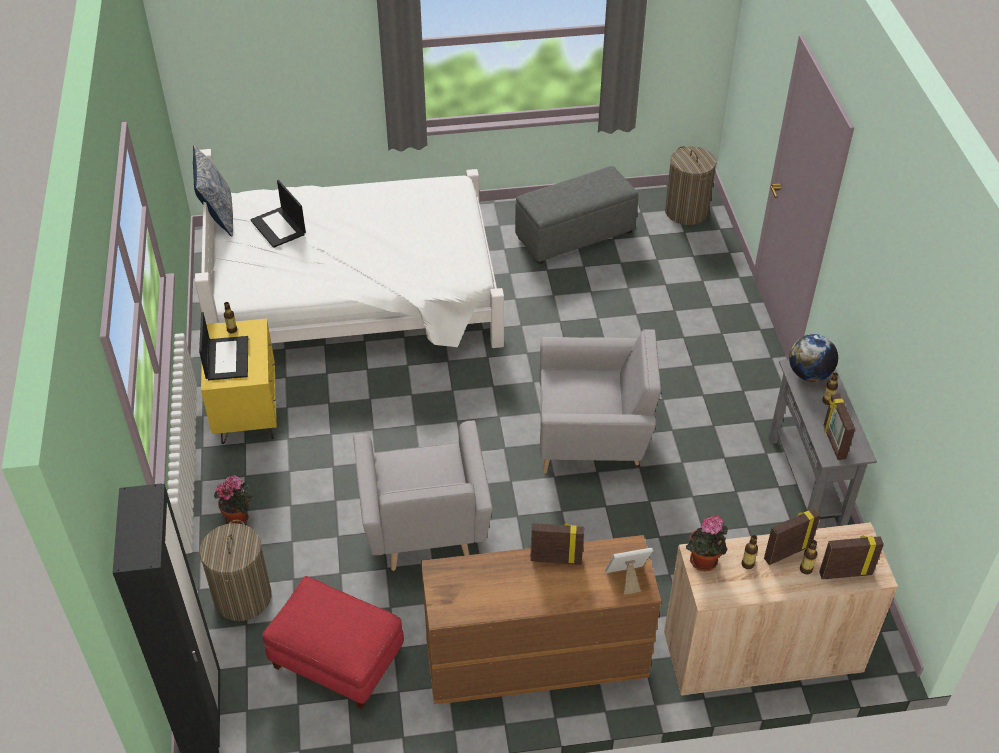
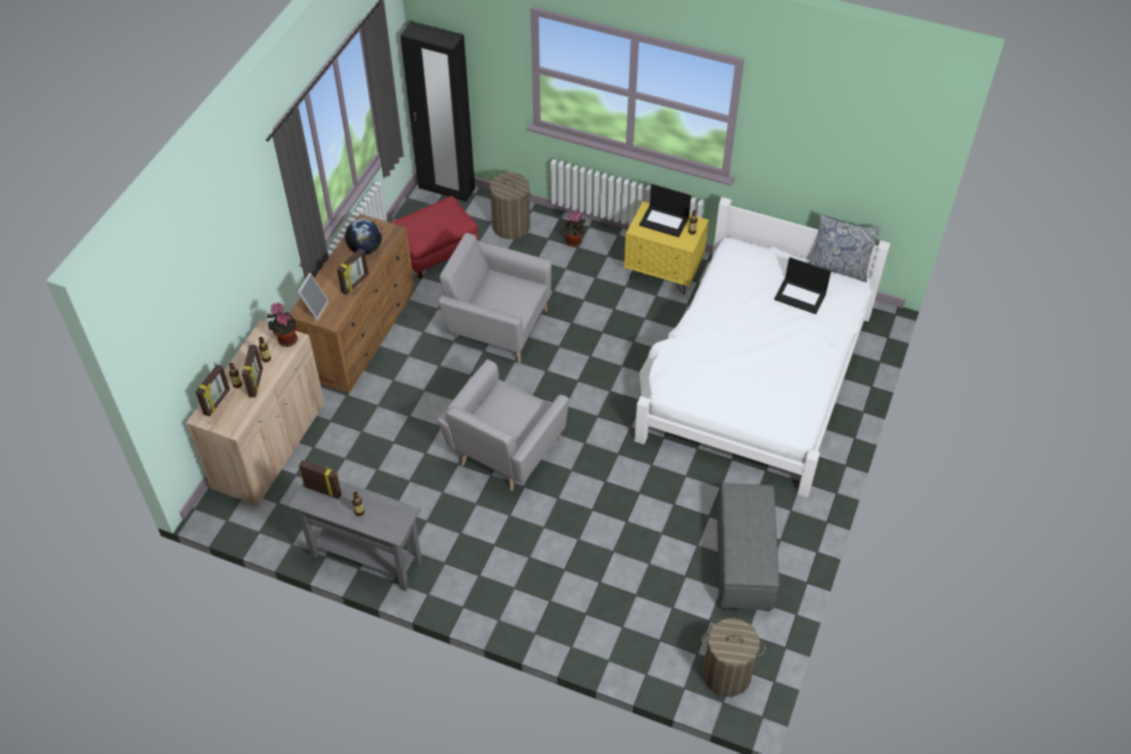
camera: 120 degrees right, 5 degrees up
laptop [250,180,306,248] -> laptop turned 150 degrees counterclockwise [774,257,831,314]
globe [789,334,838,382] -> globe moved to [345,219,382,255]

